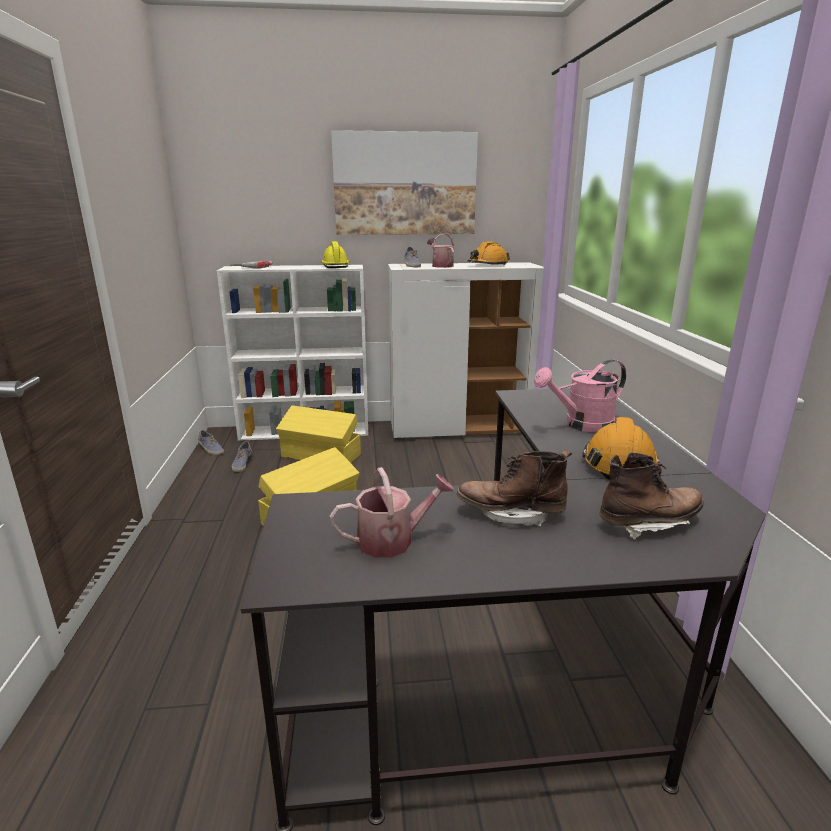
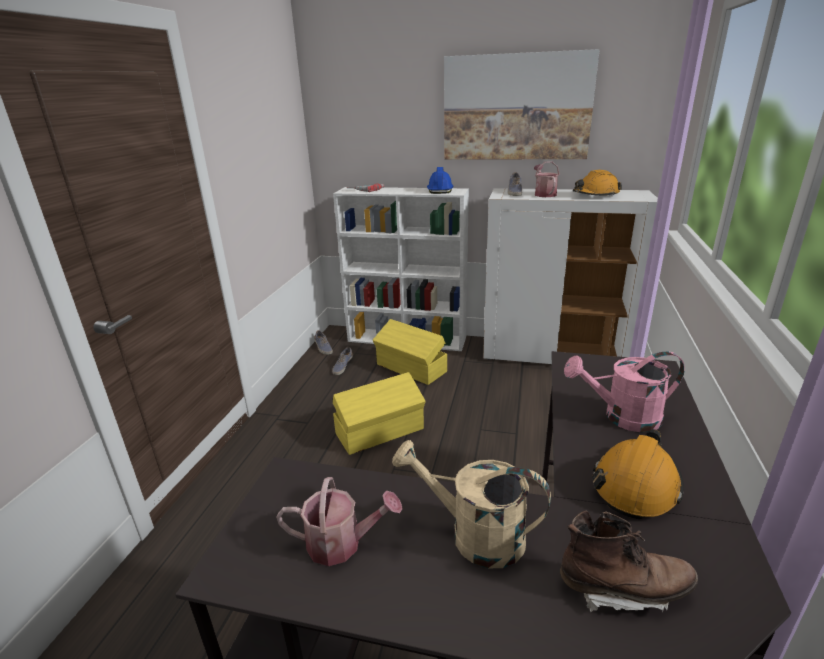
camera: 20 degrees right, 5 degrees up
yellow hard hat [322,241,349,268] -> blue hard hat [427,167,453,194]
brown boot [457,450,572,526] -> beige watering can [392,440,551,568]

